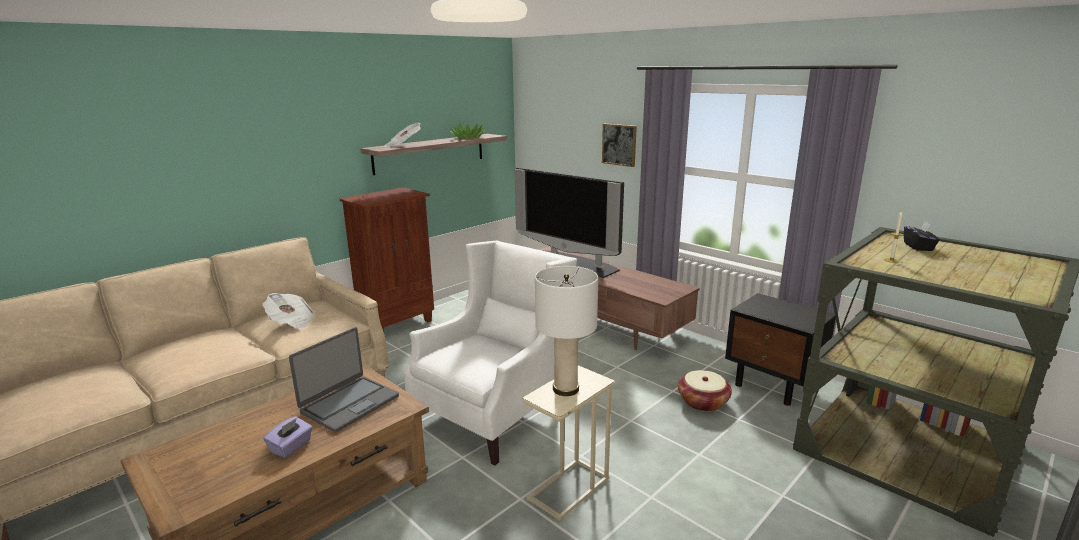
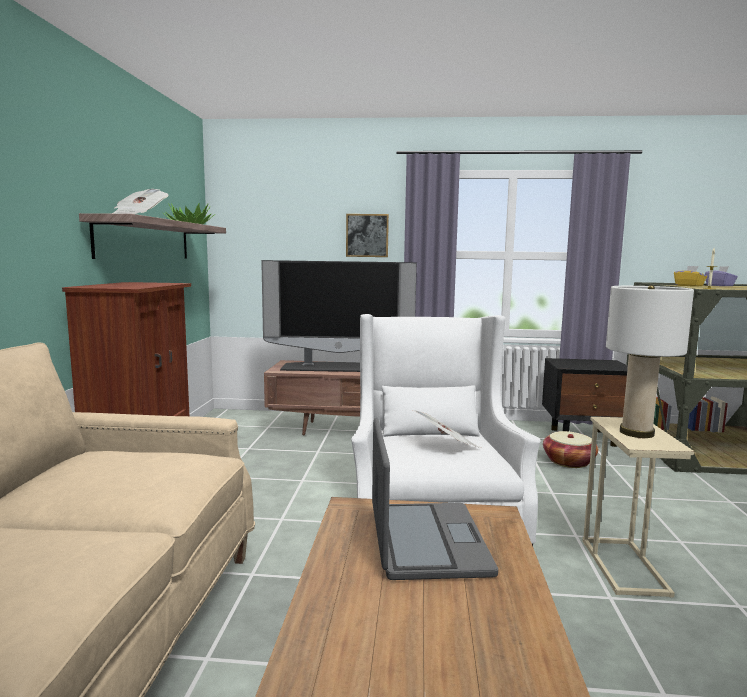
camera: 40 degrees left, 10 degrees down
newspaper [262,293,316,329] -> newspaper moved to [413,410,482,448]
purple tissue box [264,416,313,458] -> purple tissue box moved to [705,266,738,286]
black tissue box [904,222,940,251] -> yellow tissue box [674,266,707,287]

